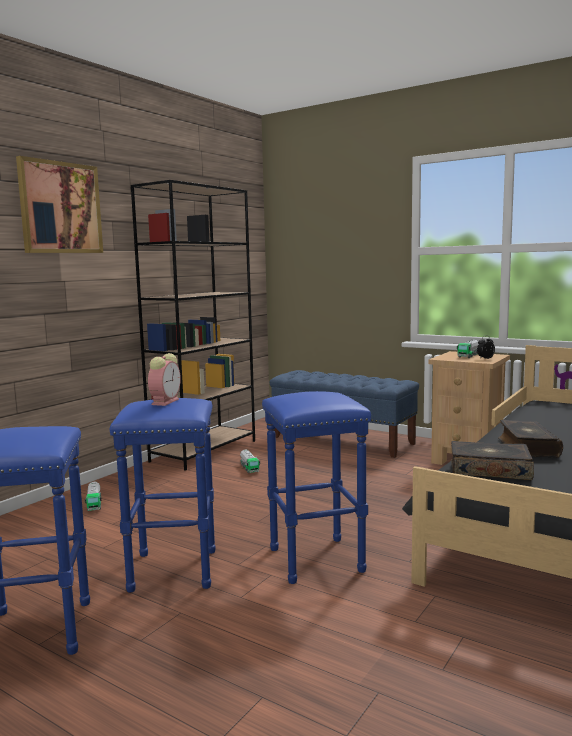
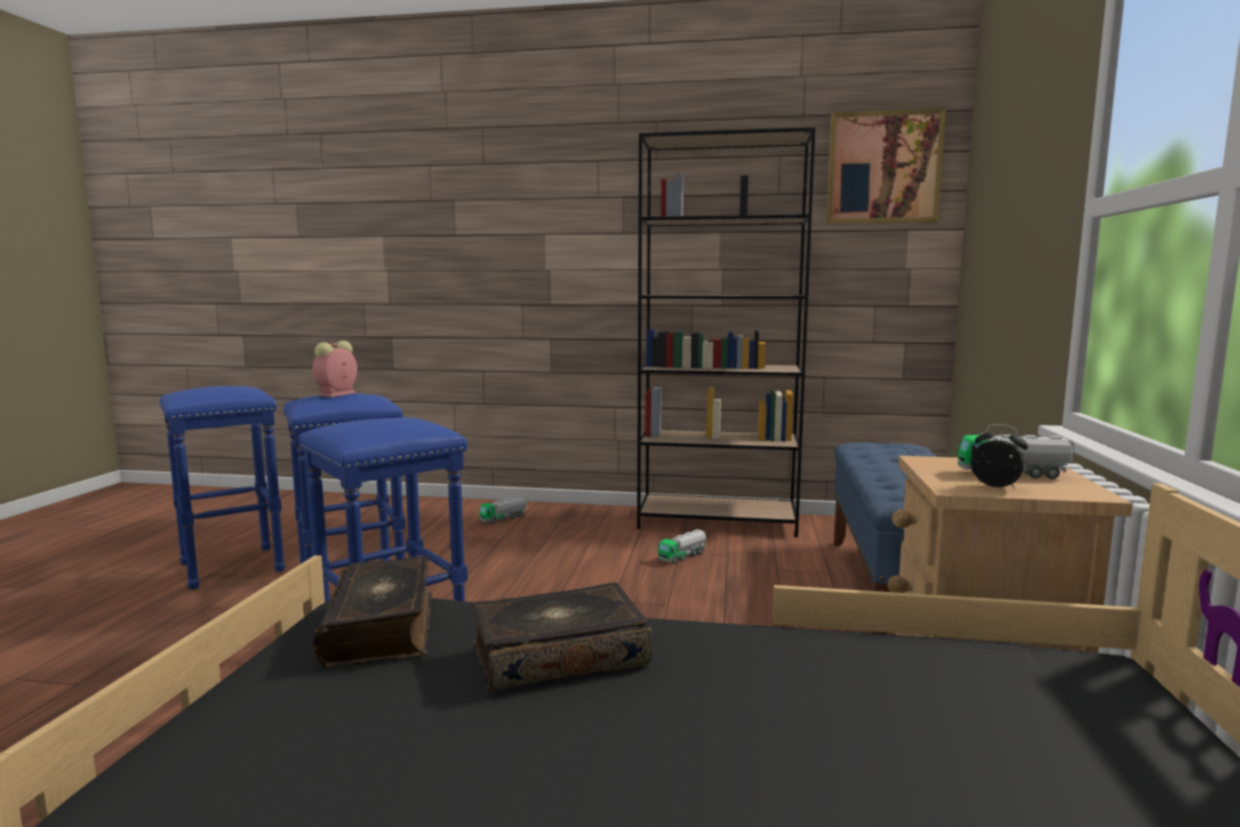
camera: 65 degrees right, 0 degrees up
picture [16,156,103,253] -> picture moved to [826,108,946,224]
alarm clock [148,353,181,406] -> alarm clock turned 120 degrees clockwise [313,341,357,397]

